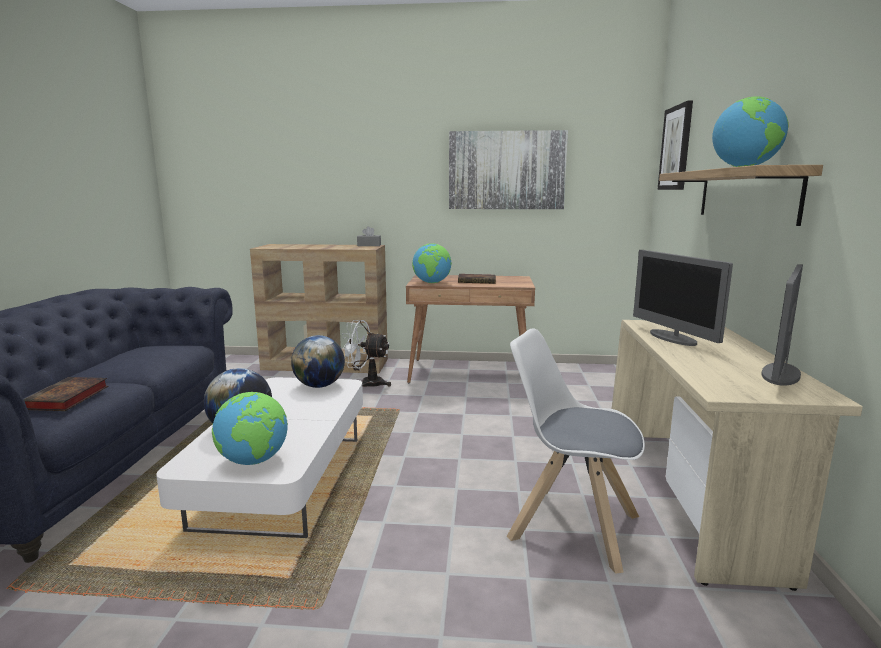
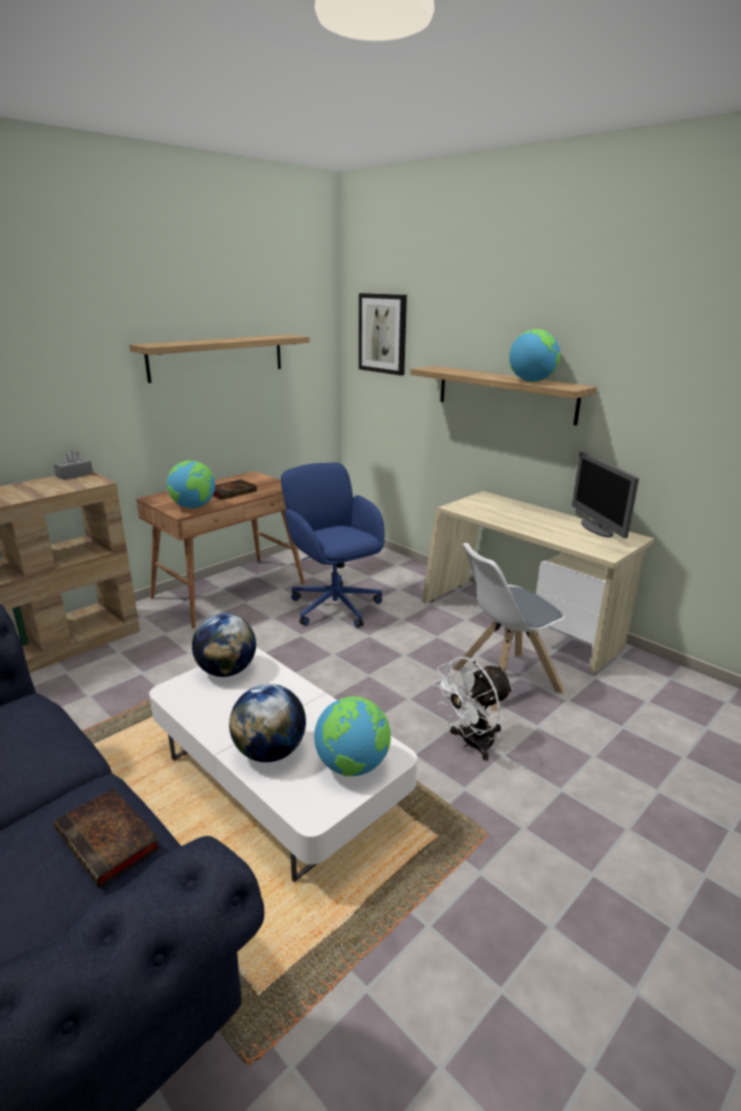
camera: 50 degrees left, 10 degrees up
white fan [341,320,391,387] -> white fan moved to [432,657,513,761]
picture [449,130,568,209] -> shelf [129,335,310,383]
monitor [633,250,733,346] -> none
none -> blue office chair [281,463,385,628]

